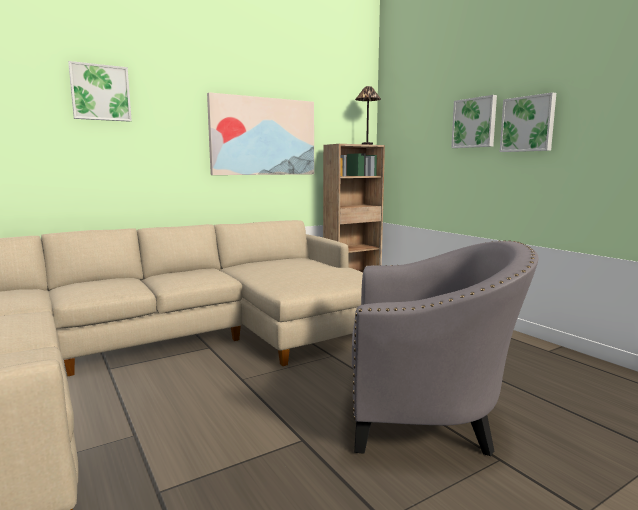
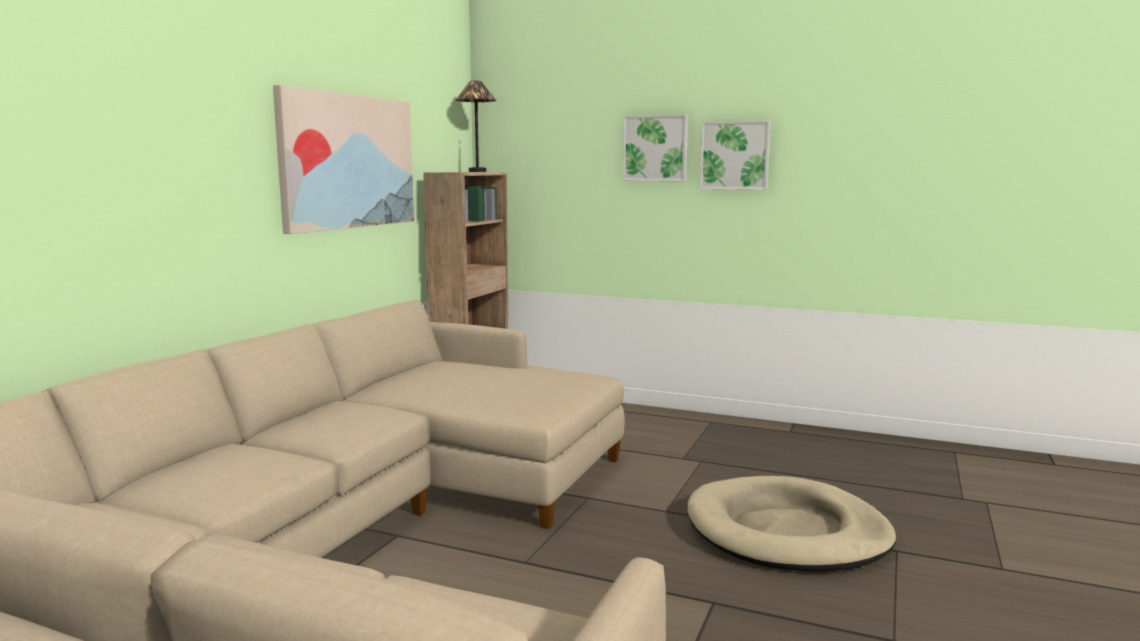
camera: 35 degrees left, 0 degrees up
picture [68,61,132,122] -> none
grey armchair [352,240,539,456] -> beige dog bed [687,476,896,571]

